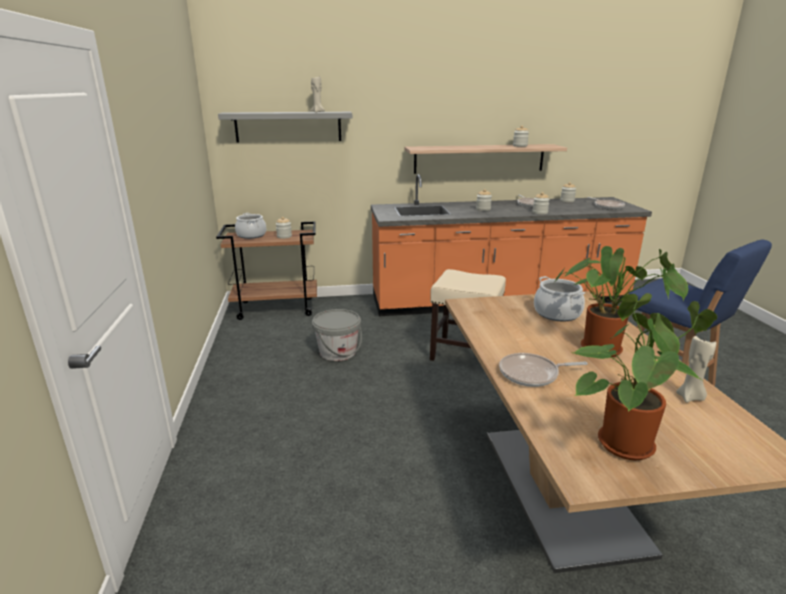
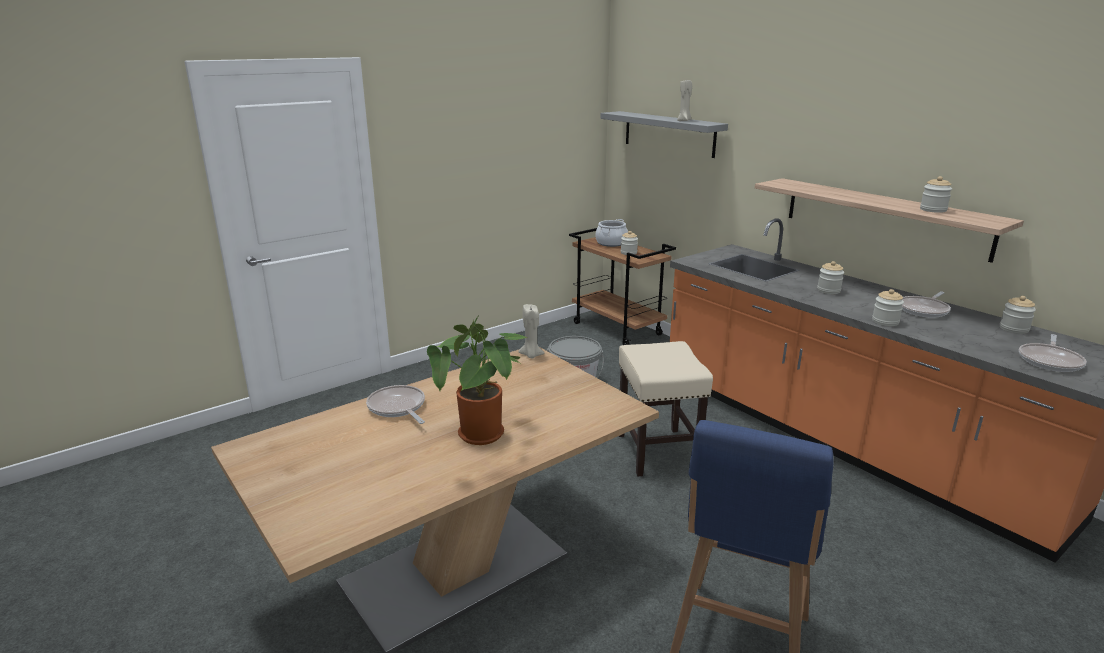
camera: 60 degrees right, 0 degrees up
cooking pot [534,276,585,321] -> none
potted plant [572,293,717,460] -> none
beige candle [676,336,716,403] -> beige candle moved to [519,304,544,358]

